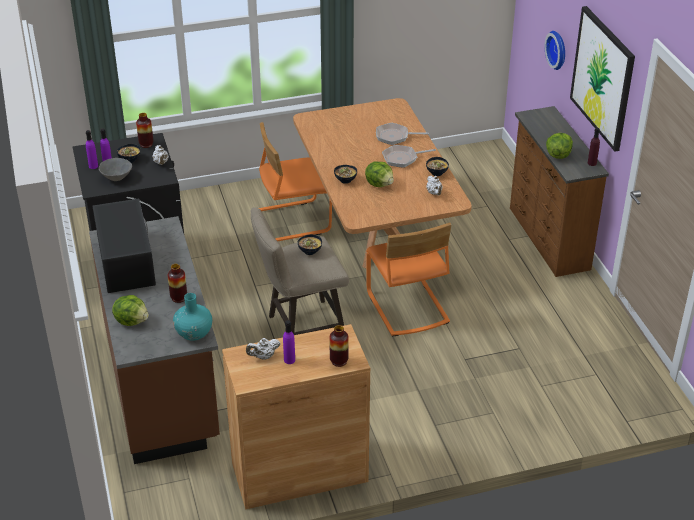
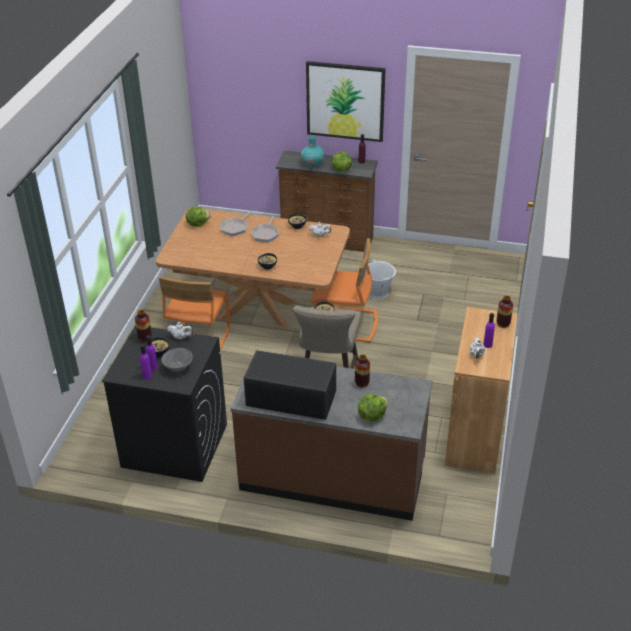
camera: 60 degrees left, 0 degrees up
turquoise vase [173,293,212,341] -> turquoise vase moved to [300,136,325,167]
lettuce [365,162,394,187] -> lettuce moved to [186,207,211,227]
wall clock [545,31,565,70] -> none
none -> white bucket [366,259,396,300]

